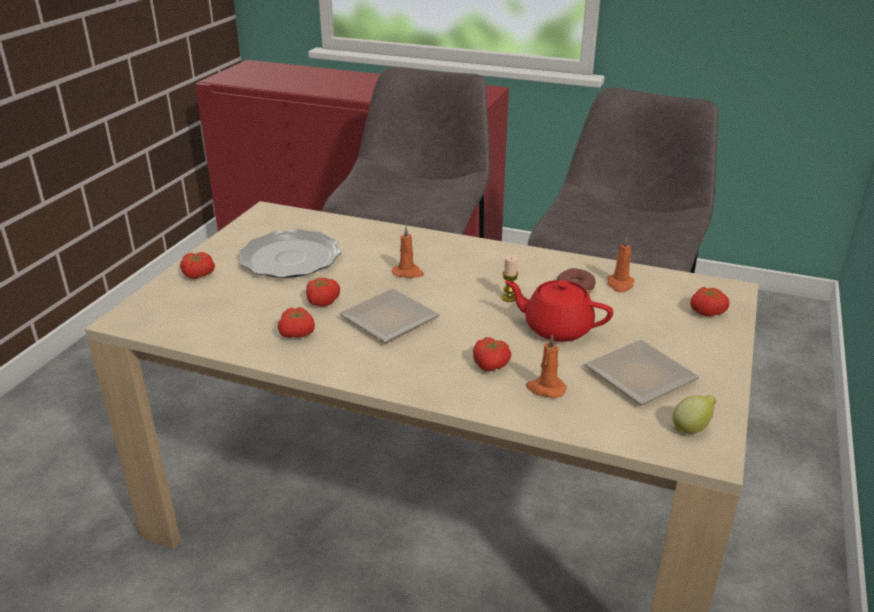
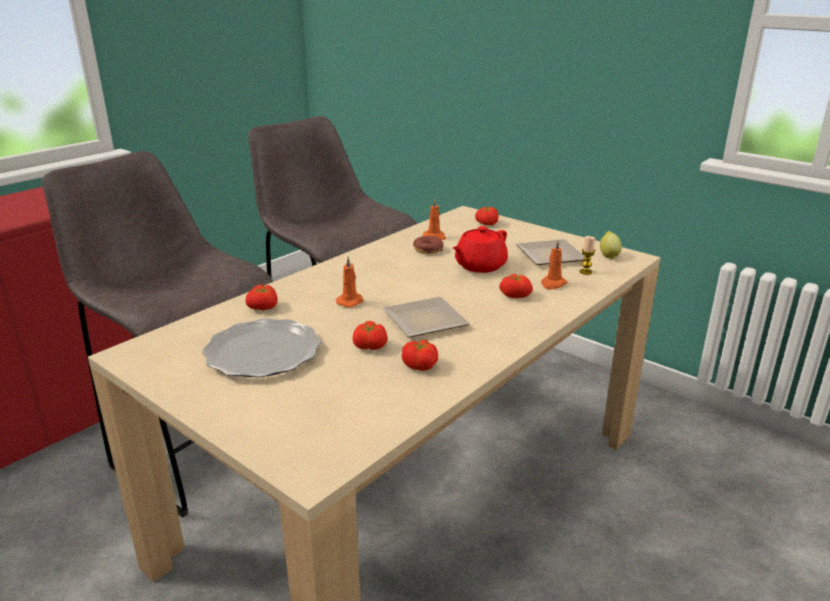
camera: 70 degrees left, 5 degrees down
tomato [180,252,215,279] -> tomato moved to [246,285,277,310]
candle [501,255,518,302] -> candle moved to [579,236,595,275]

